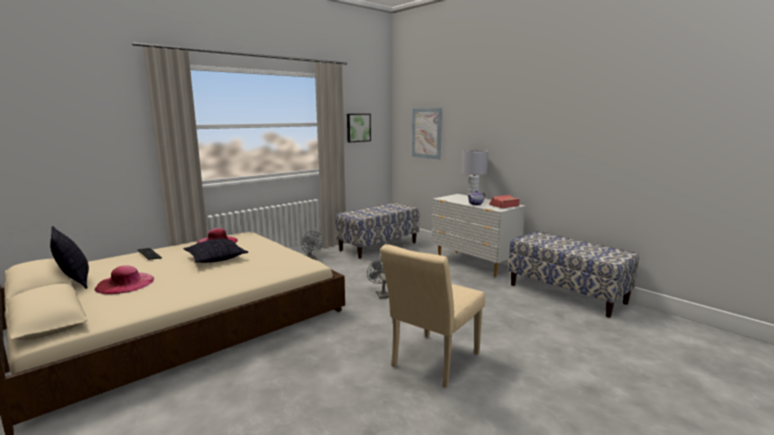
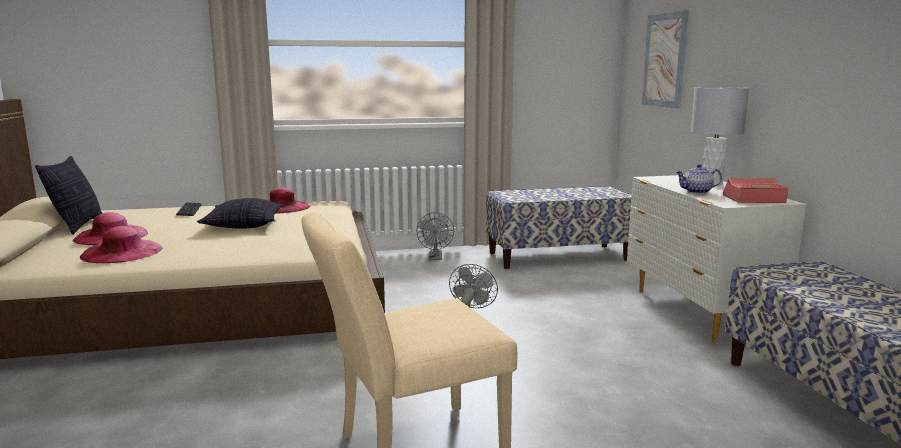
camera: 30 degrees right, 0 degrees up
picture [347,114,371,142] -> none
none -> pink hat [80,226,162,263]

